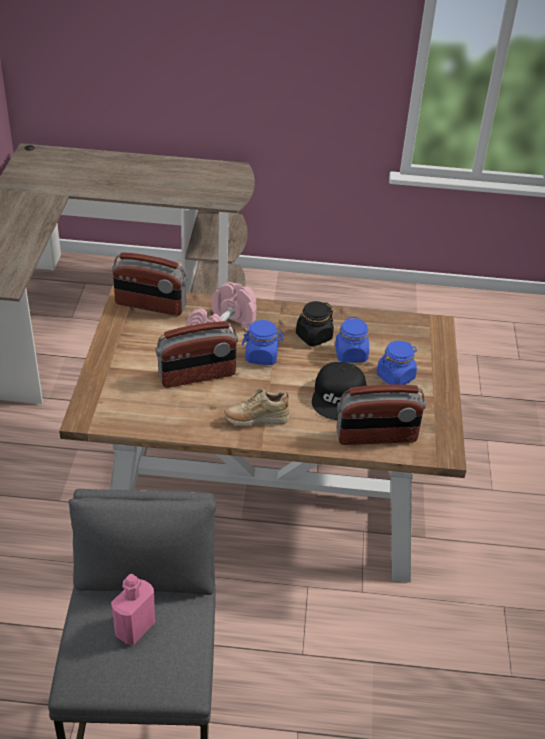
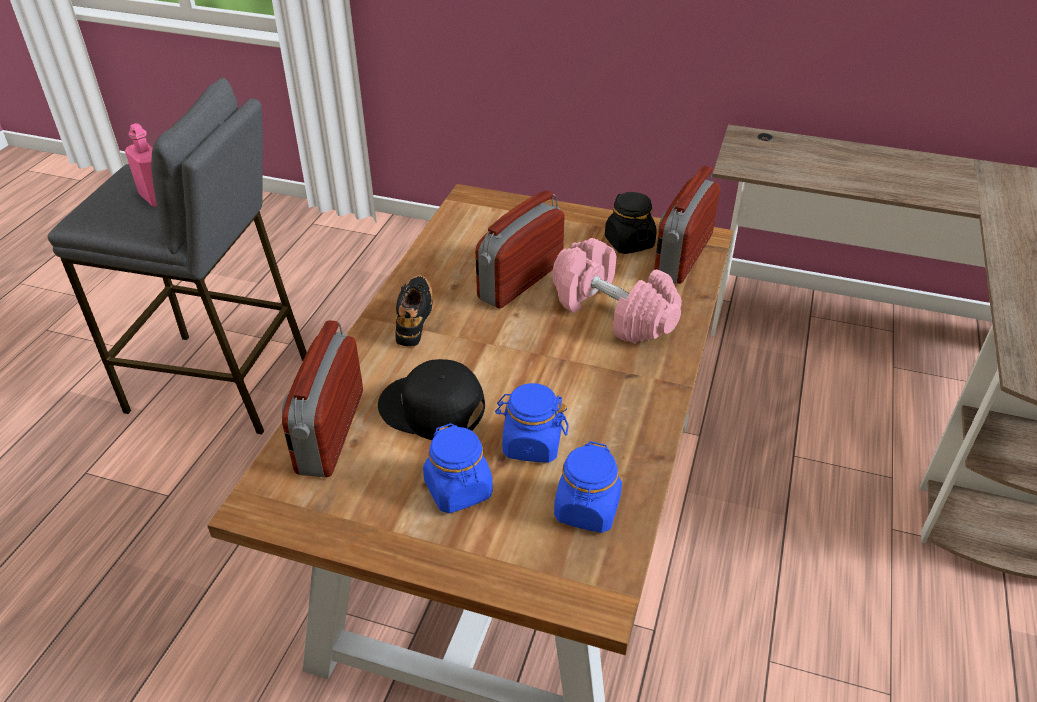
camera: 105 degrees right, 0 degrees up
radio [155,321,238,388] -> radio turned 45 degrees clockwise [475,190,565,308]
beige shoe [224,389,289,426] -> black shoe [396,275,433,347]
blue jar [242,320,284,365] -> blue jar moved to [554,441,622,533]
black jar [296,301,334,346] -> black jar moved to [605,192,657,254]

